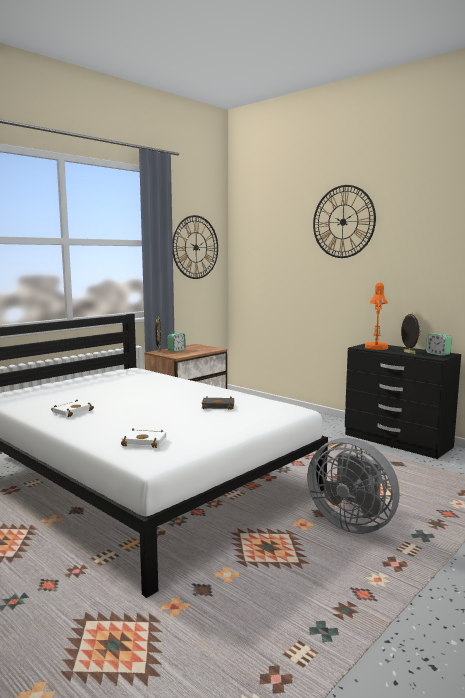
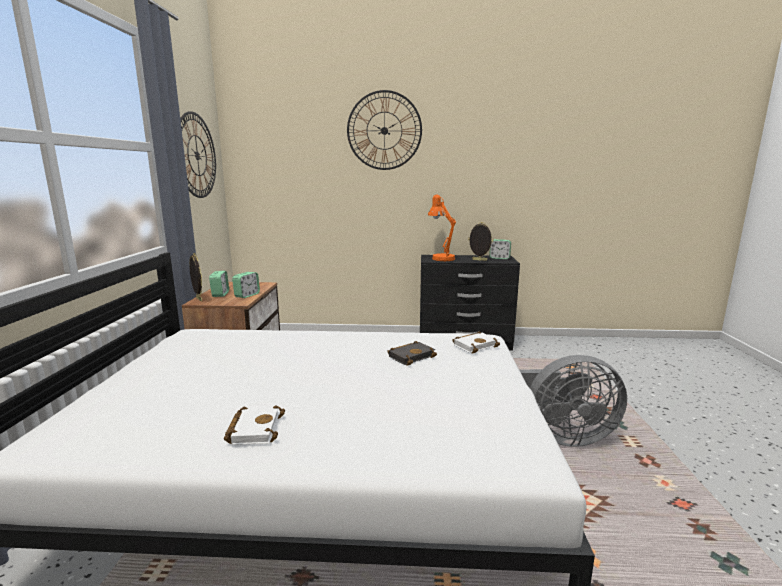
camera: 40 degrees left, 5 degrees up
white book [121,429,166,448] -> white book moved to [453,331,500,353]
none -> alarm clock [232,272,260,298]

